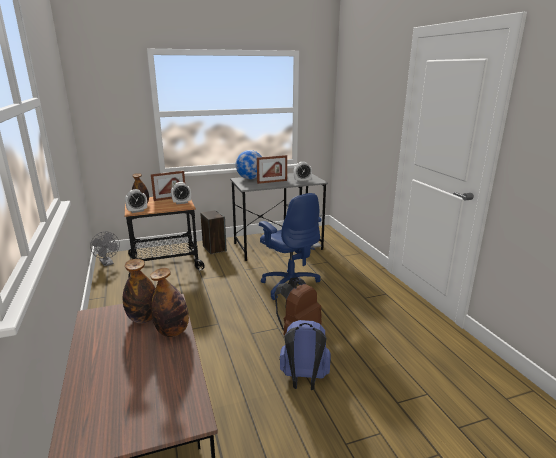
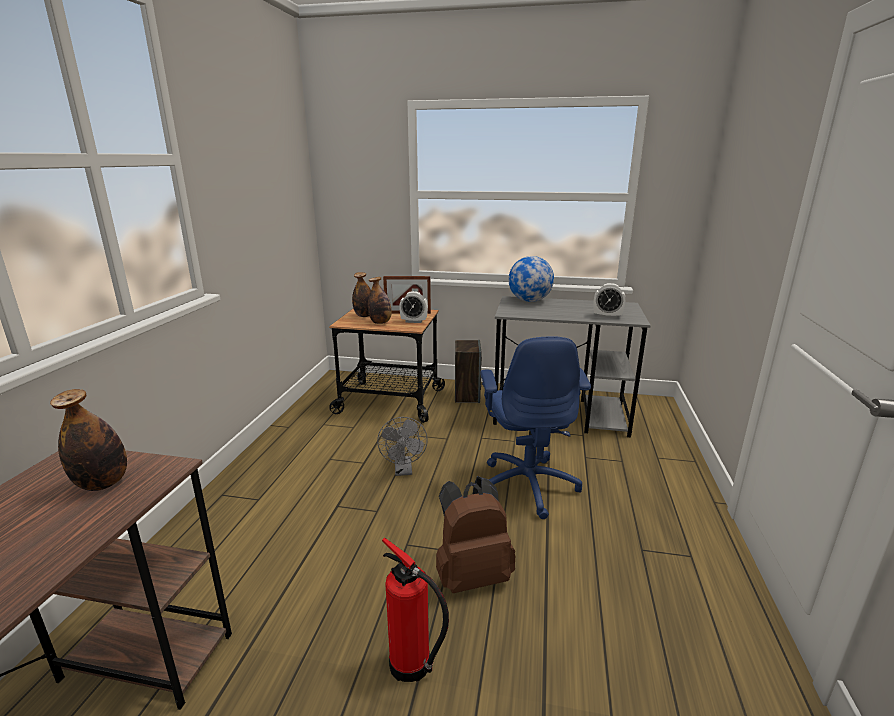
camera: 30 degrees right, 0 degrees up
grey fan [90,232,120,266] -> grey fan moved to [377,417,428,476]
alarm clock [125,189,147,213] -> none
bottle [150,268,189,337] -> bottle moved to [368,277,391,324]
picture frame [257,155,287,184] -> none
blue backpack [280,320,331,390] -> fire extinguisher [382,538,449,682]

